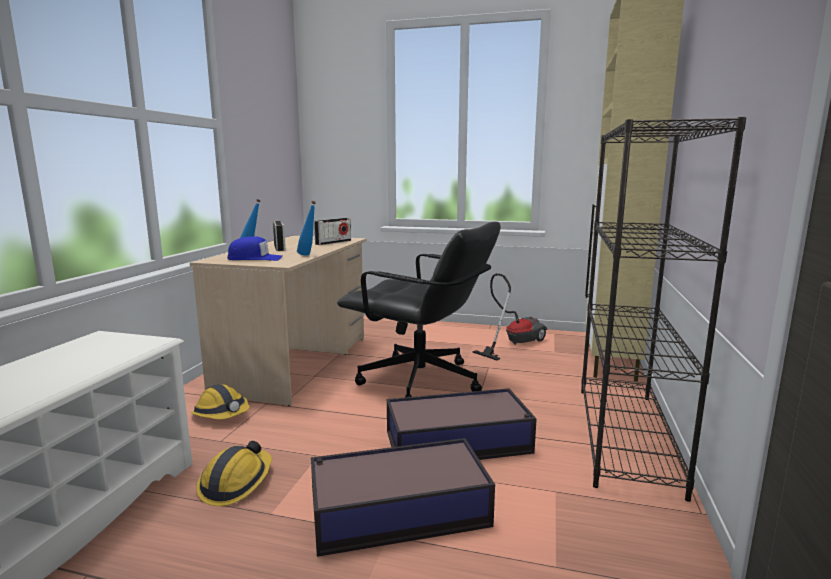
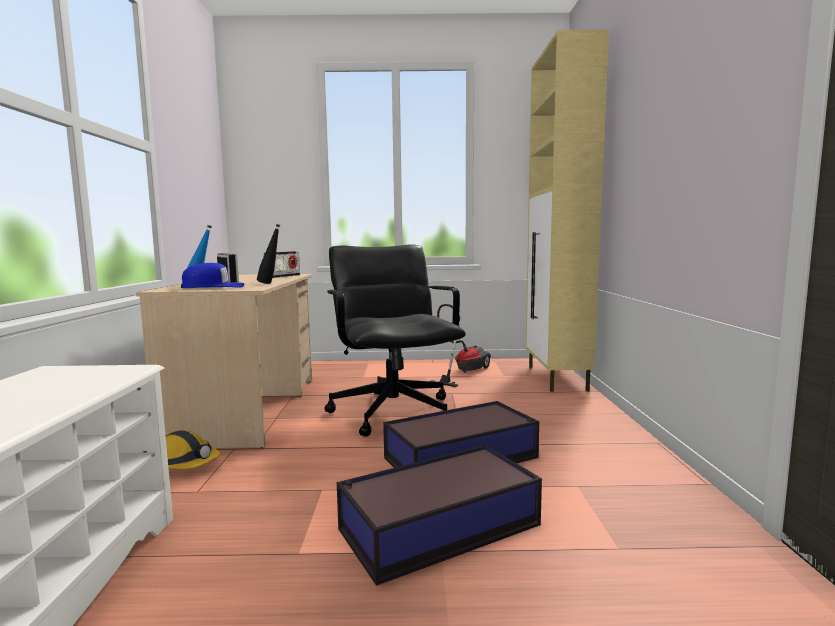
camera: 15 degrees left, 5 degrees down
hard hat [196,441,272,506] -> none
blue bottle [297,201,316,256] -> black bottle [257,224,280,284]
black office chair [337,221,501,397] -> black office chair turned 120 degrees counterclockwise [324,244,466,437]
black bookcase [581,117,746,502] -> none

